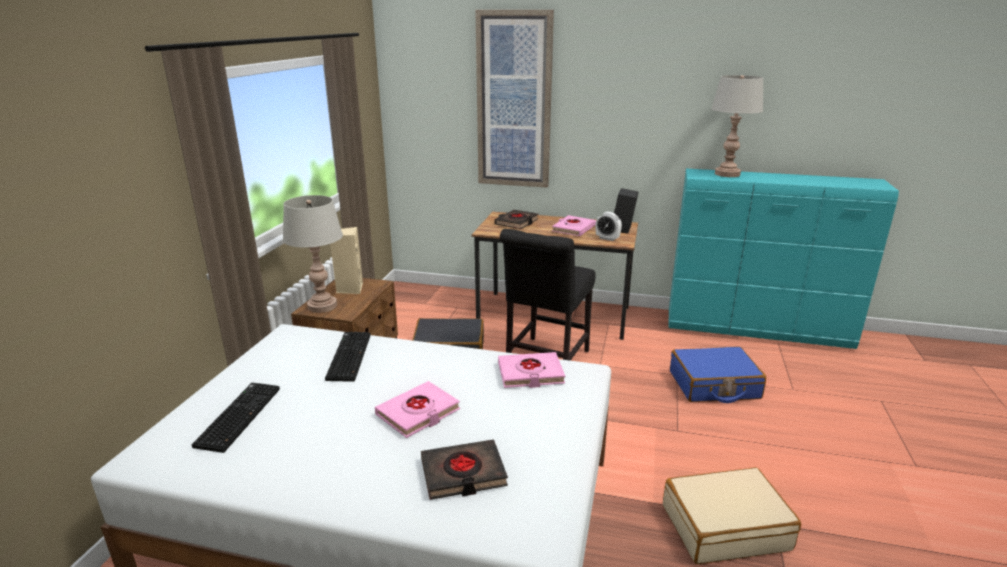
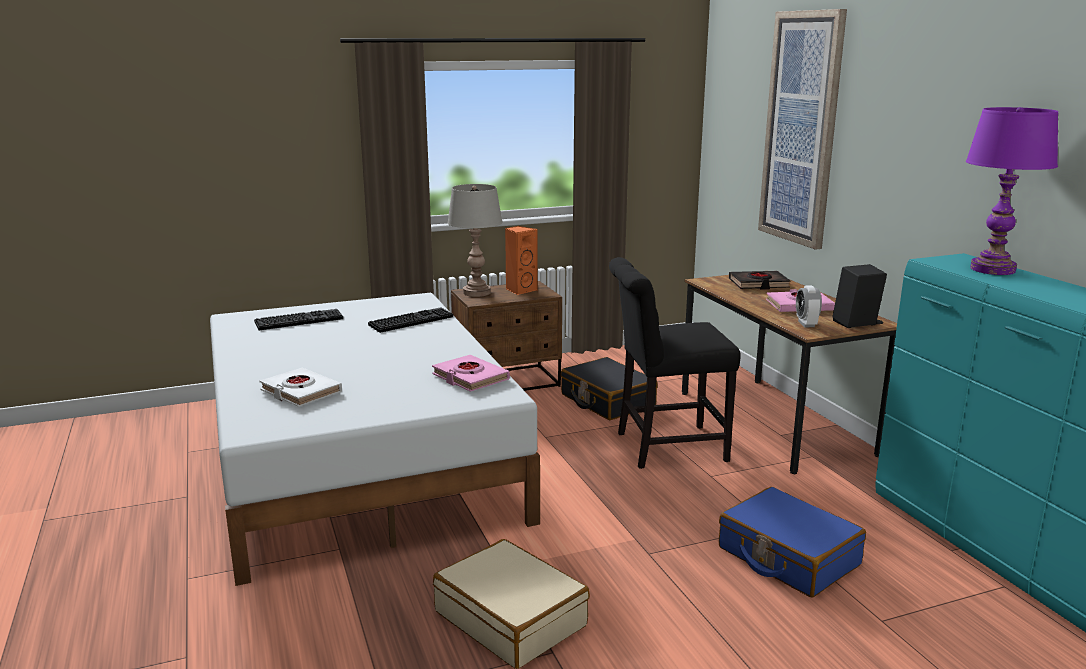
camera: 55 degrees right, 5 degrees down
beige speaker [330,227,363,294] -> orange speaker [505,226,538,295]
pink book [375,381,460,438] -> none
black book [421,439,508,500] -> white book [260,368,342,407]
grey table lamp [711,75,763,177] -> purple table lamp [966,107,1058,275]

